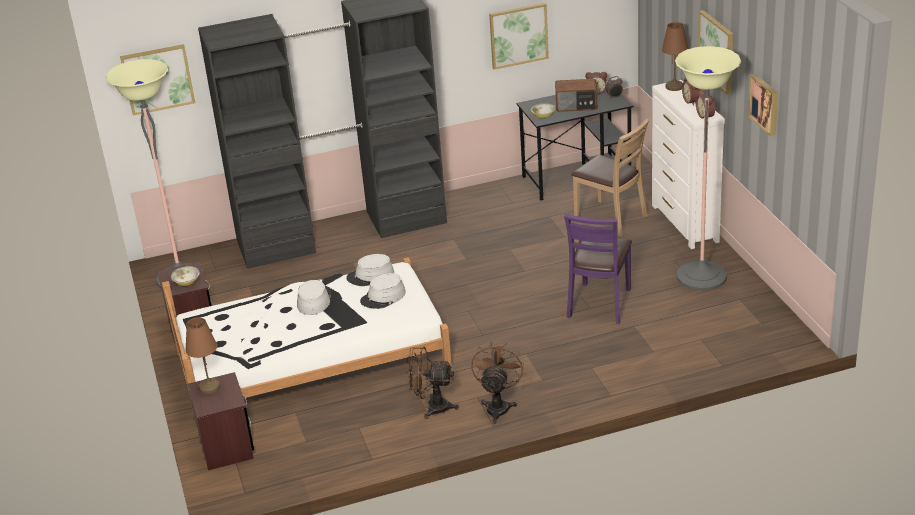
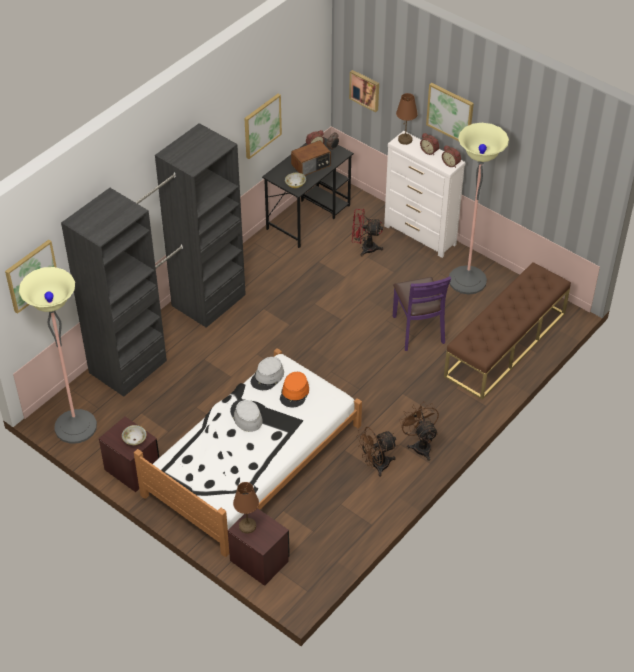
camera: 35 degrees left, 15 degrees up
grey hat [360,273,406,309] -> orange hat [280,372,309,407]
brown chair [571,119,649,237] -> red fan [352,209,383,256]
picture [748,74,778,136] -> picture moved to [349,70,379,112]
none -> brown bench [444,262,571,400]

